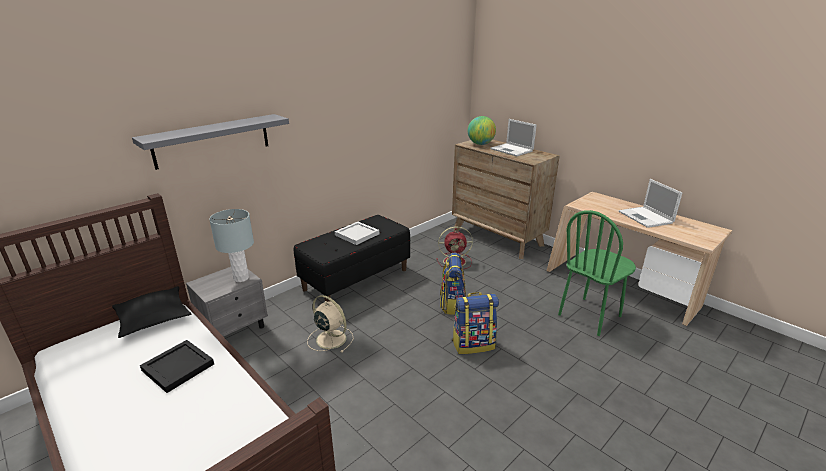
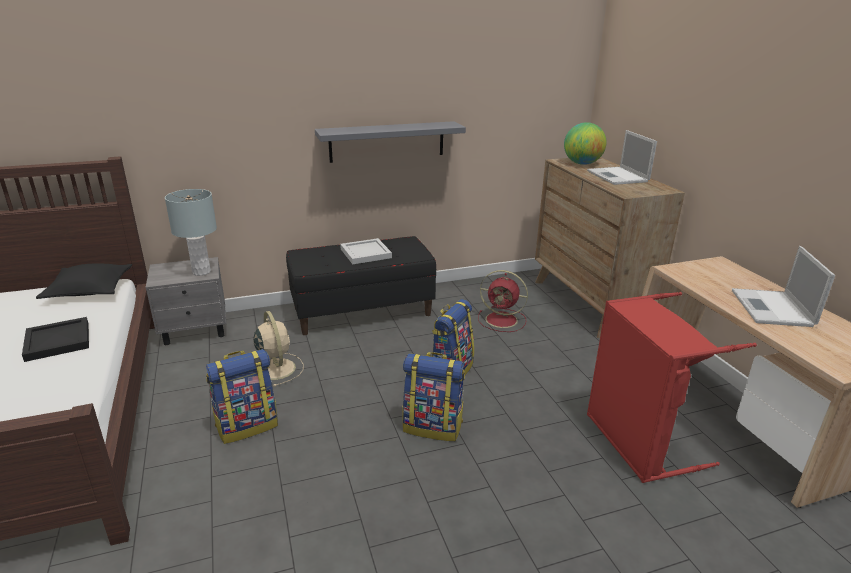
camera: 25 degrees right, 0 degrees up
grey shelf [132,114,289,170] -> grey shelf moved to [315,121,466,163]
green chair [558,210,636,336] -> red laundry basket [587,292,757,483]
none -> backpack [206,349,278,444]

